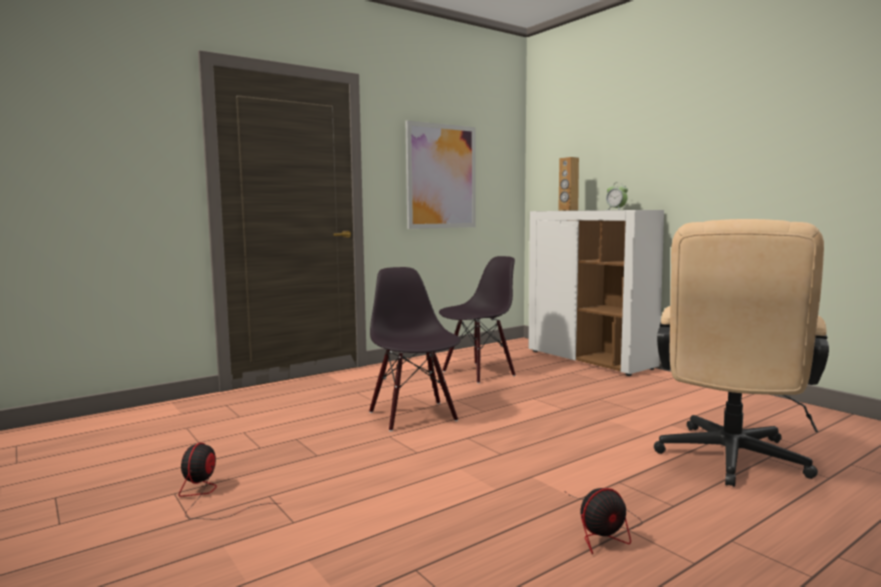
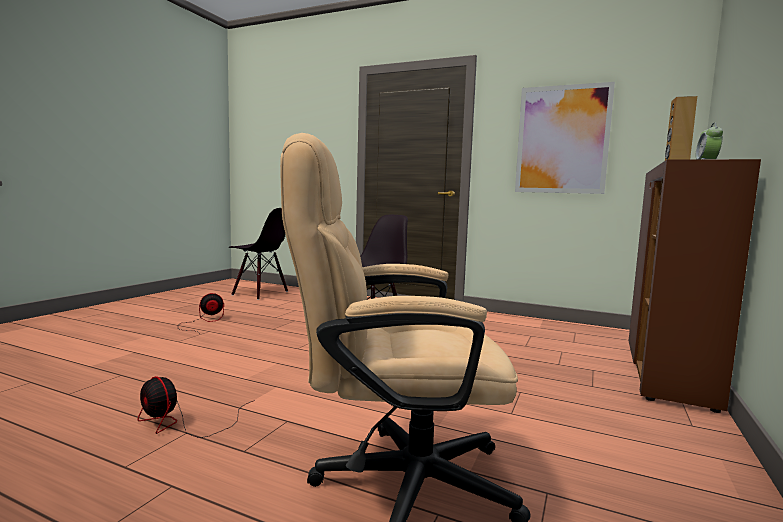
camera: 60 degrees right, 0 degrees up
black chair [439,256,516,384] -> black chair moved to [229,208,288,300]
white cabinet [528,210,664,376] -> brown cabinet [629,159,761,413]

